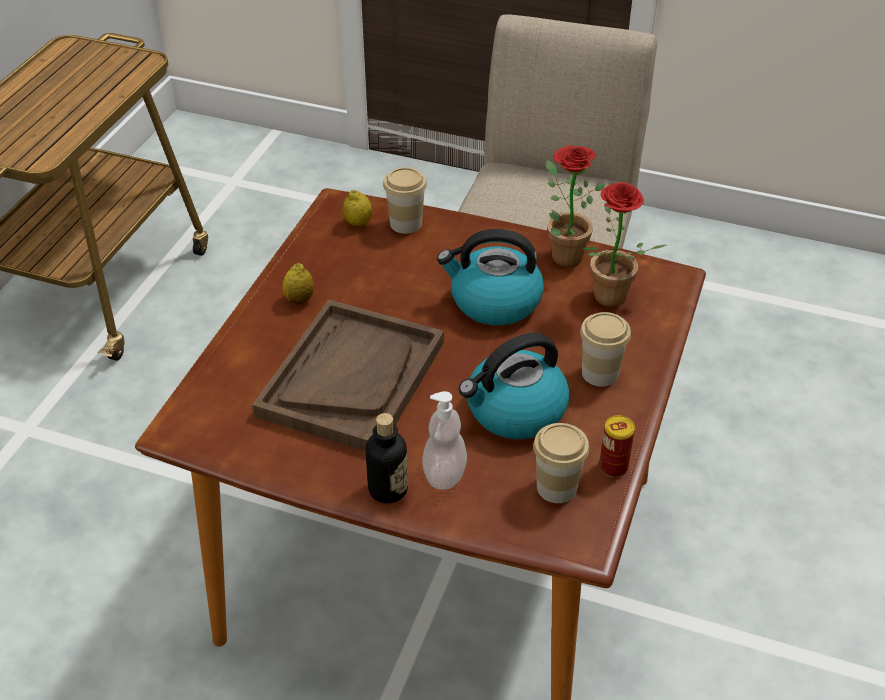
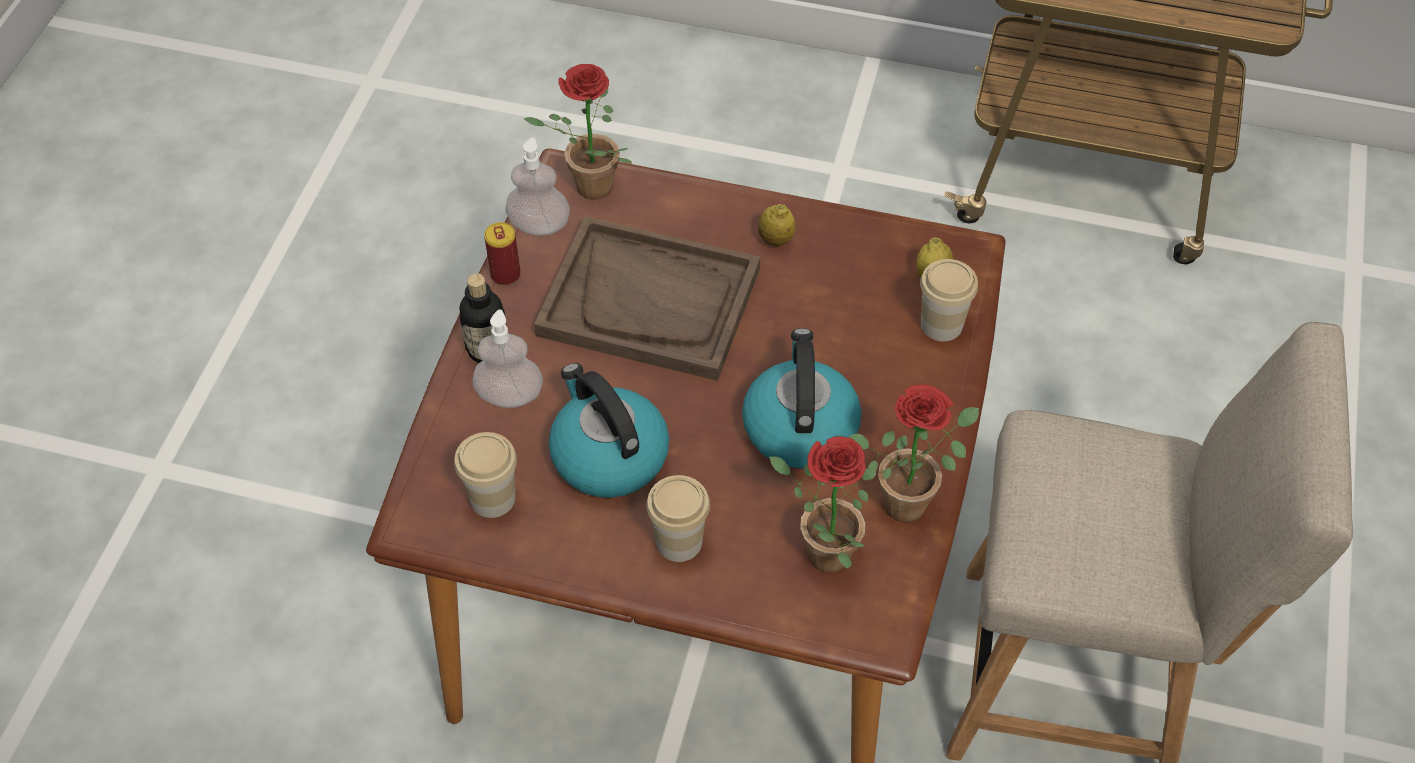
camera: 85 degrees right, 10 degrees up
can [599,415,635,477] -> can moved to [484,222,521,286]
none -> soap dispenser [505,137,570,236]
none -> potted plant [524,64,632,200]

